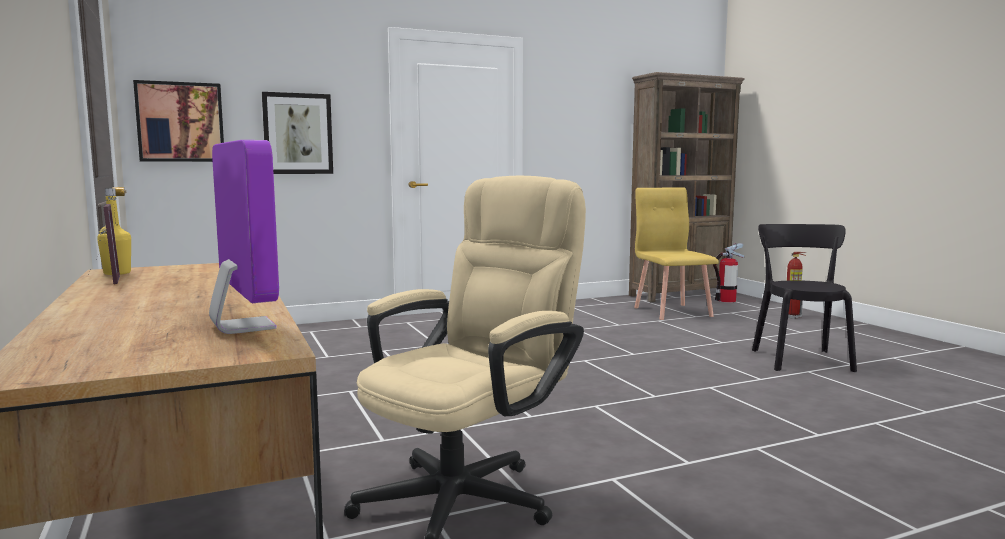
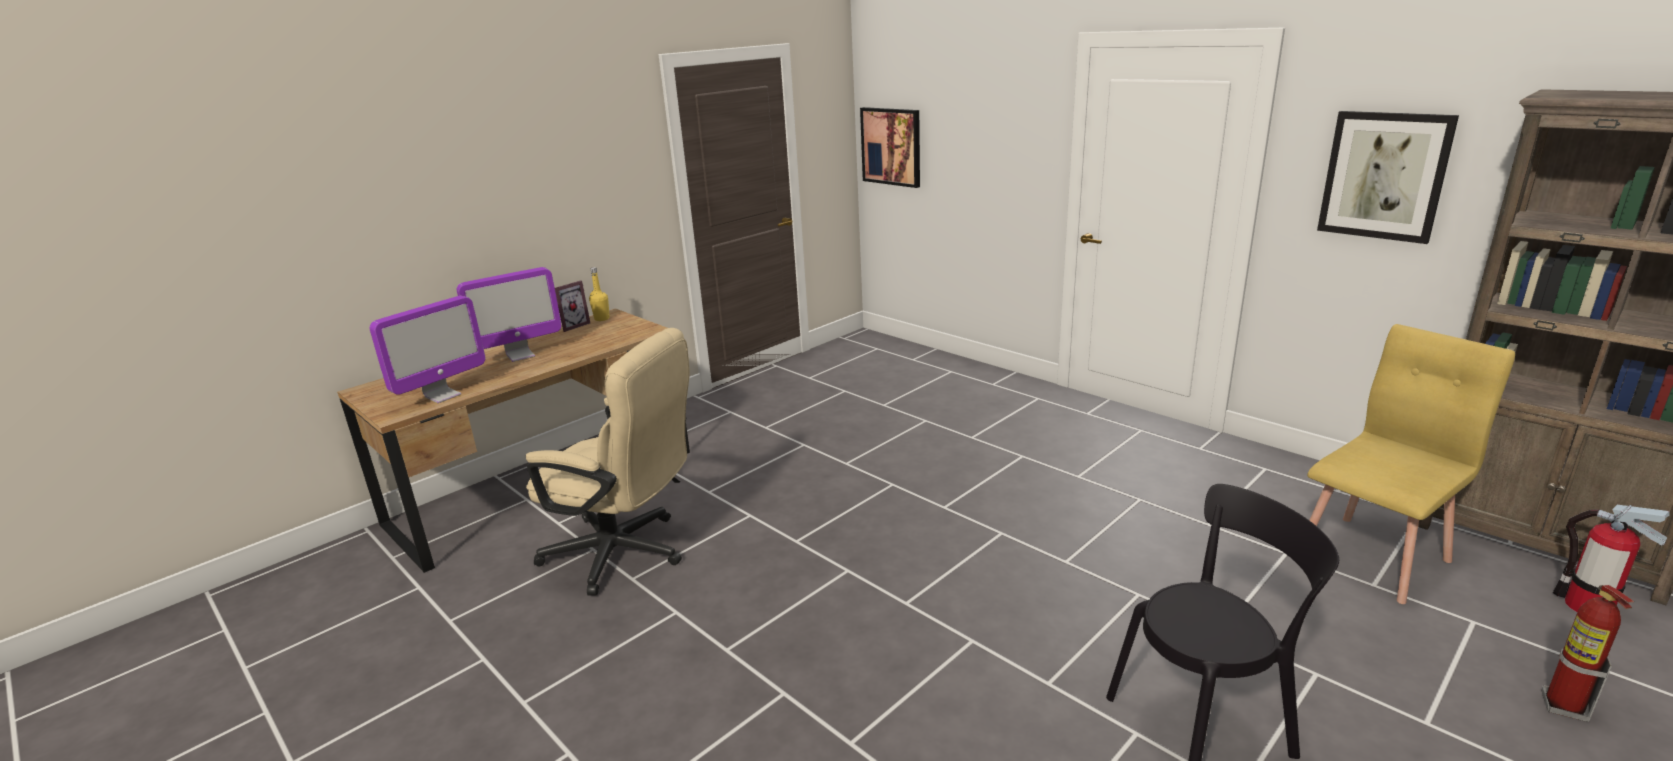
camera: 70 degrees right, 15 degrees up
picture [262,92,333,174] -> picture moved to [1317,111,1459,244]
none -> monitor [456,267,562,362]

